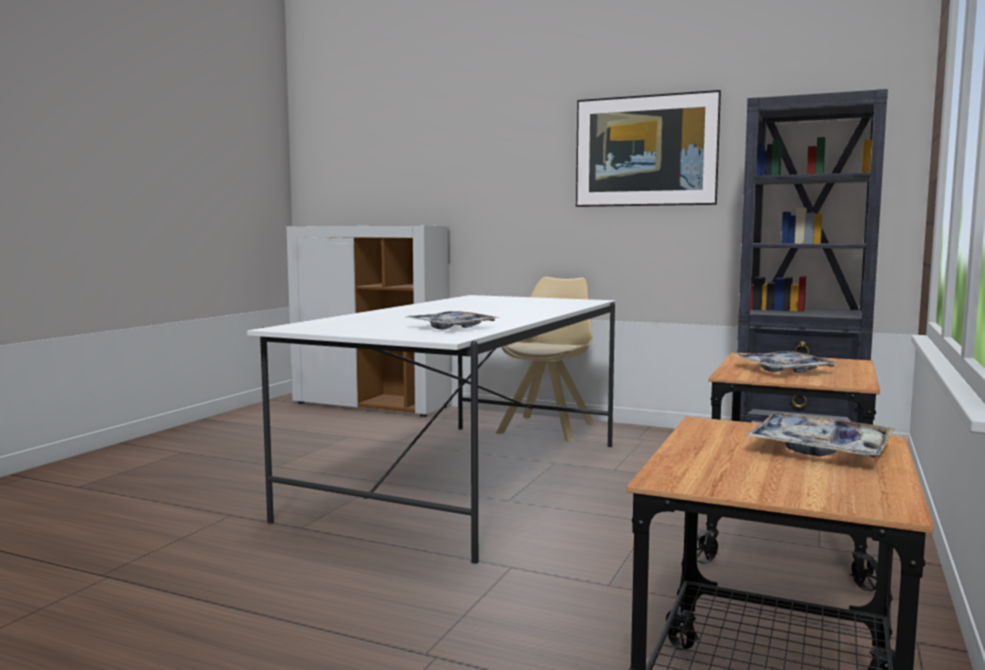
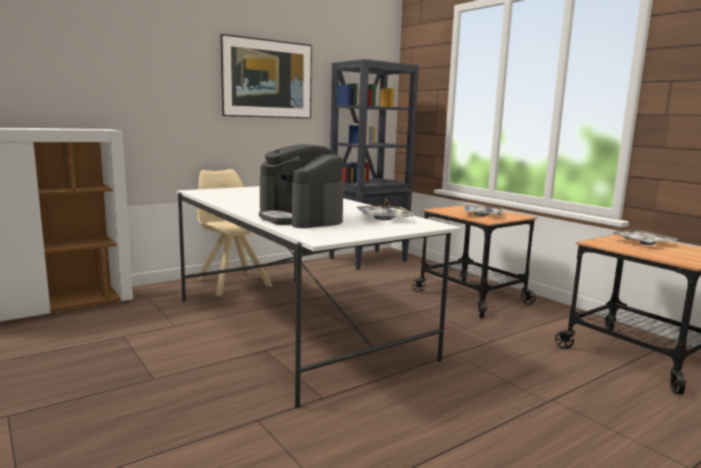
camera: 60 degrees left, 5 degrees up
none -> coffee machine [259,144,343,228]

